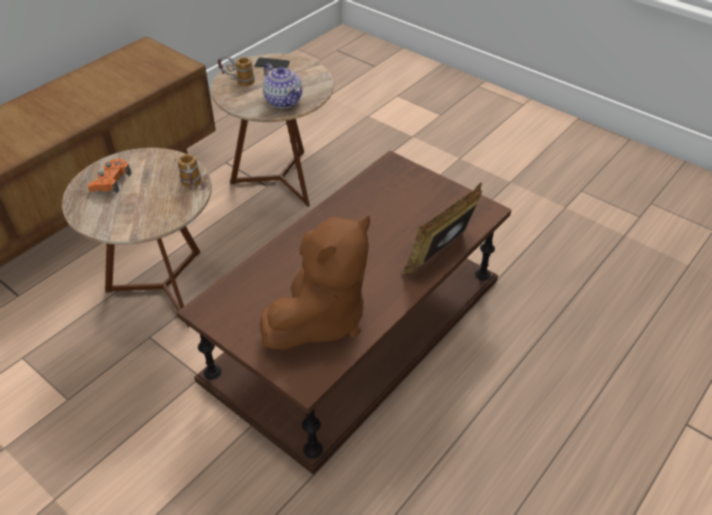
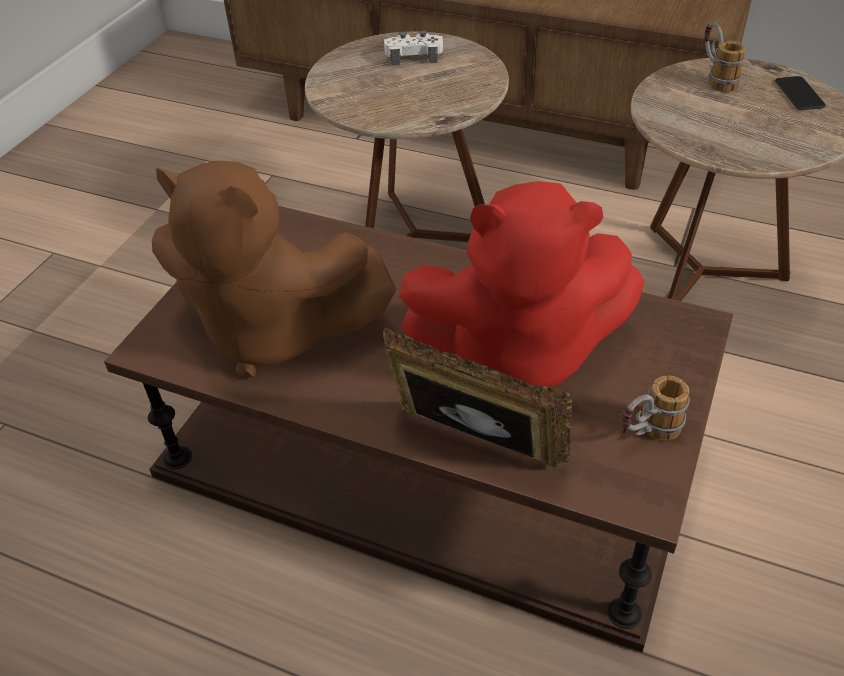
camera: 75 degrees right, 0 degrees up
orange game controller [88,159,132,193] -> white game controller [384,30,443,66]
mug [178,154,201,190] -> mug moved to [622,375,690,440]
teapot [263,64,302,108] -> none
none -> red plush toy [399,181,645,387]

